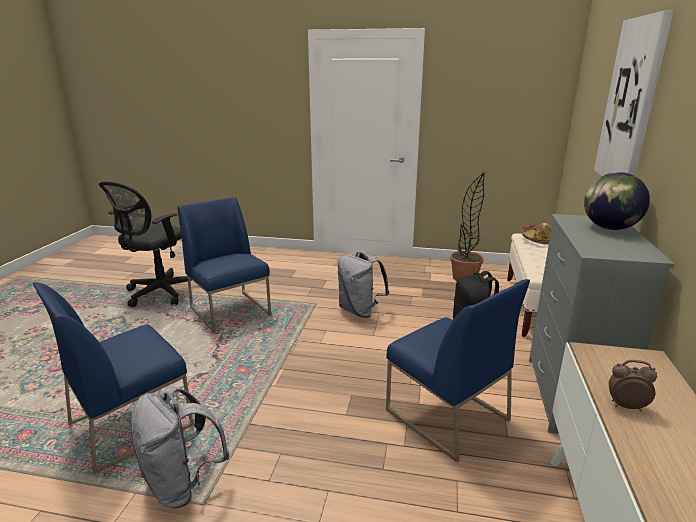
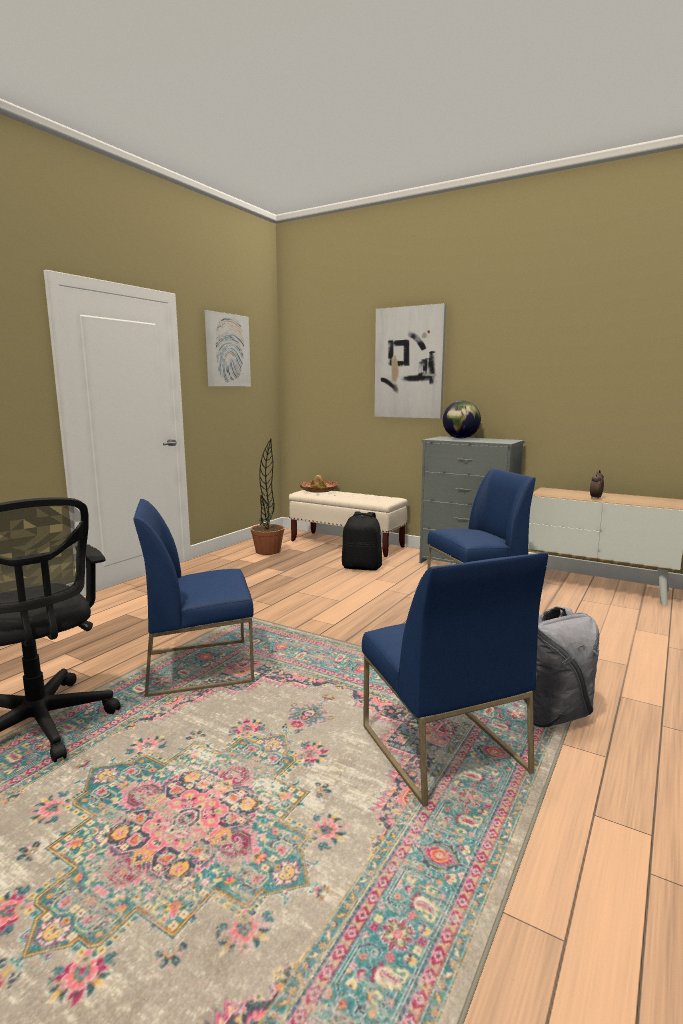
camera: 70 degrees left, 10 degrees down
grey backpack [338,252,389,318] -> none
none -> picture [205,310,251,386]

